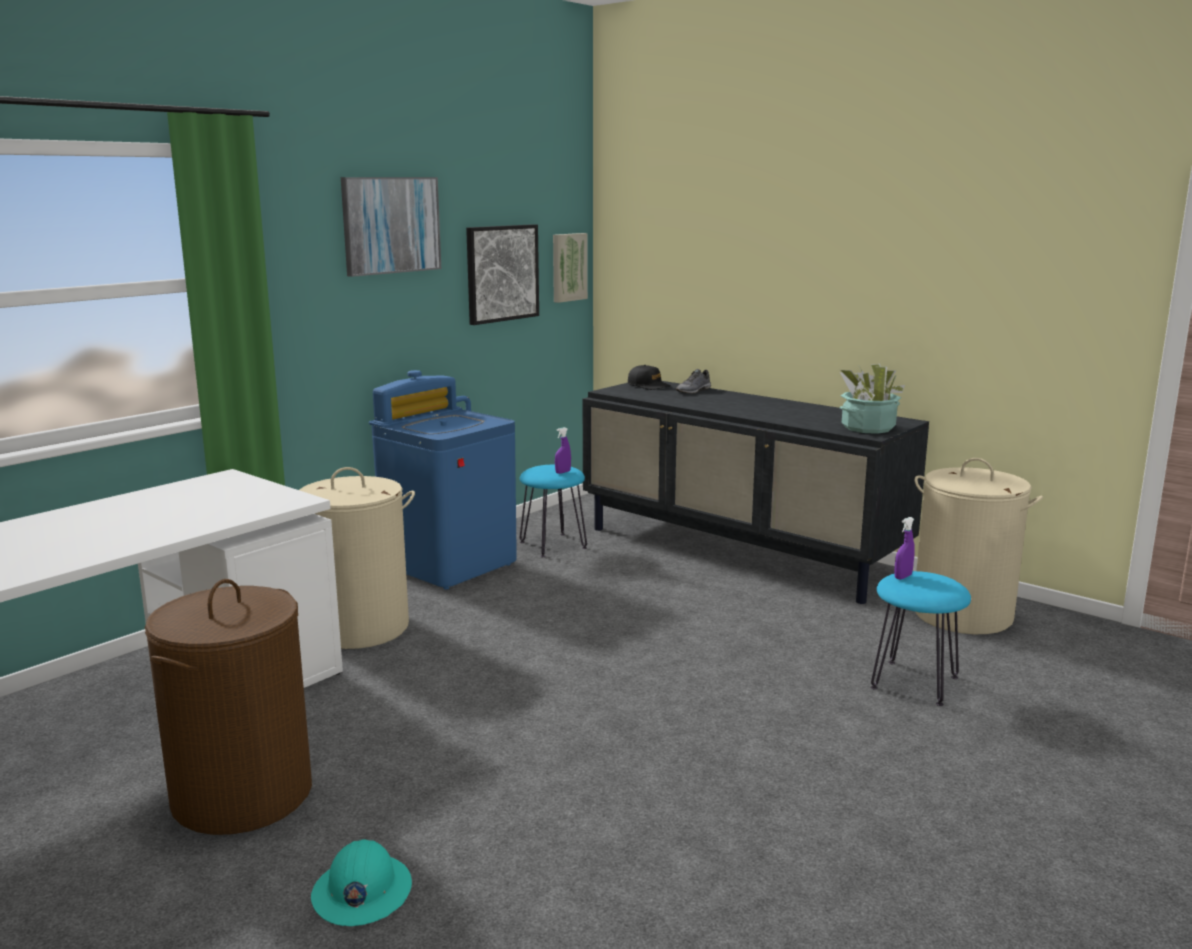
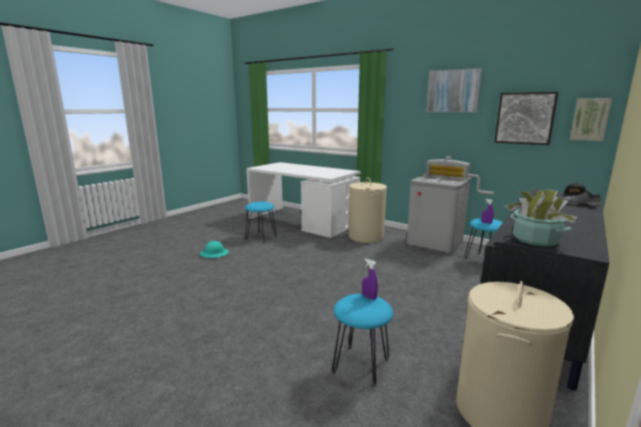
camera: 85 degrees right, 0 degrees up
brown laundry basket [145,579,312,835] -> turquoise stool [245,202,277,243]
blue washing machine [369,370,517,590] -> grey washing machine [407,156,494,254]

